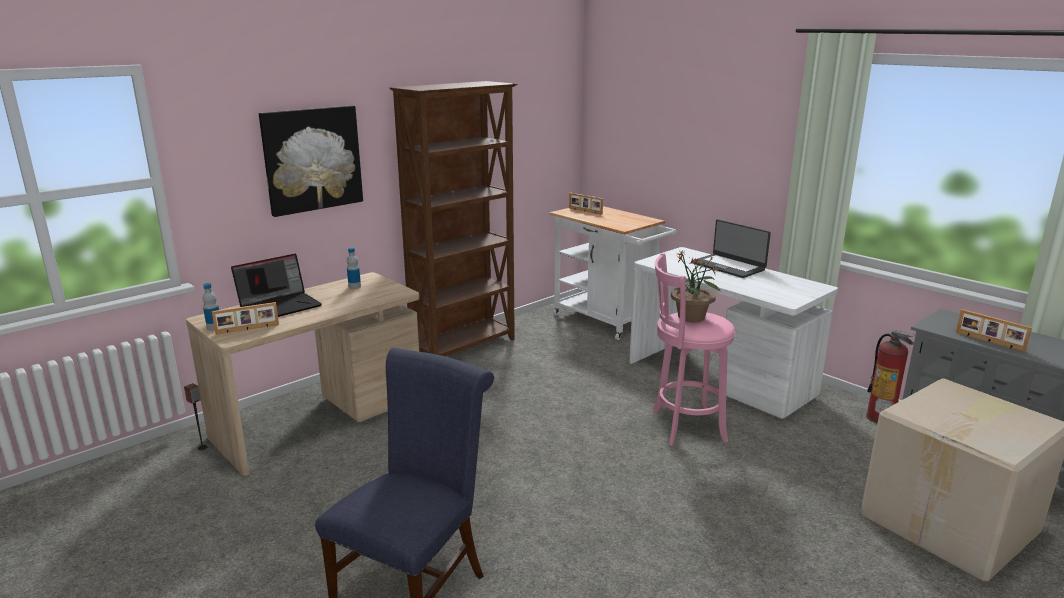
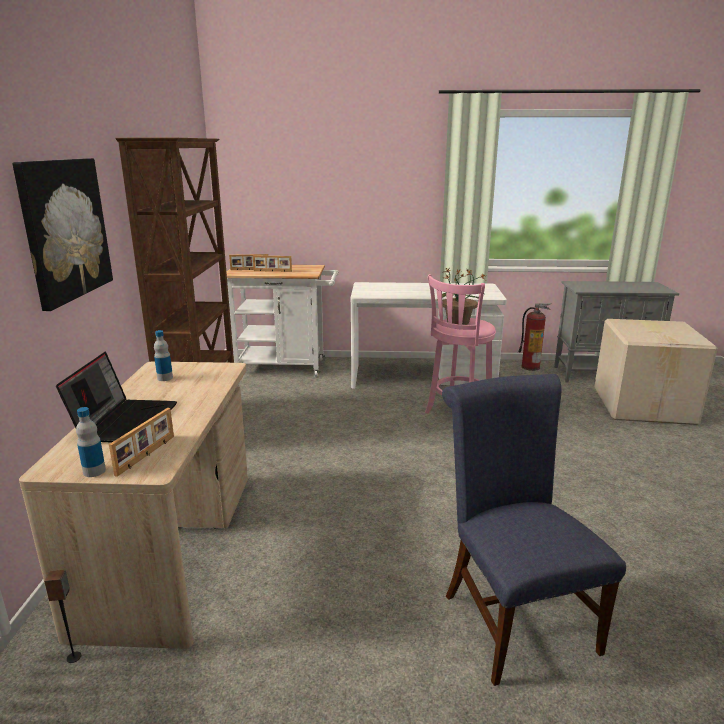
camera: 45 degrees left, 0 degrees up
laptop [691,219,771,278] -> none
picture frame [956,309,1032,352] -> picture frame moved to [253,255,292,272]

